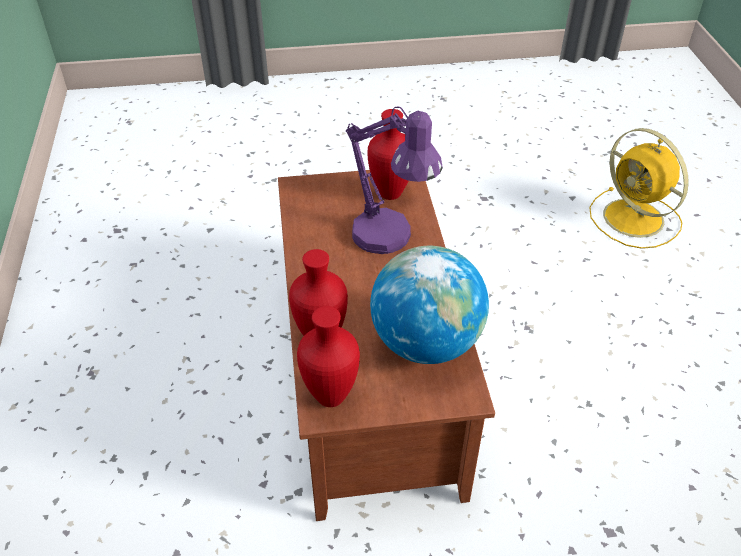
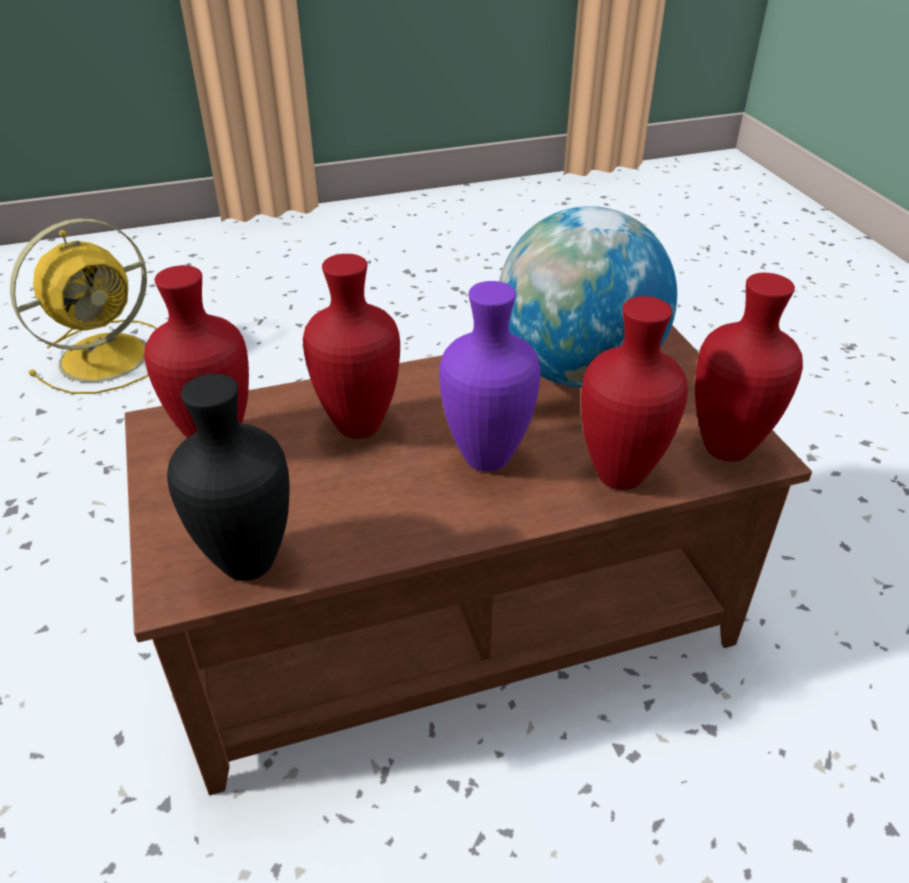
camera: 100 degrees left, 5 degrees down
purple table lamp [346,106,443,254] -> red vase [303,254,400,439]
none -> black vase [167,374,289,581]
none -> purple vase [439,281,540,472]

